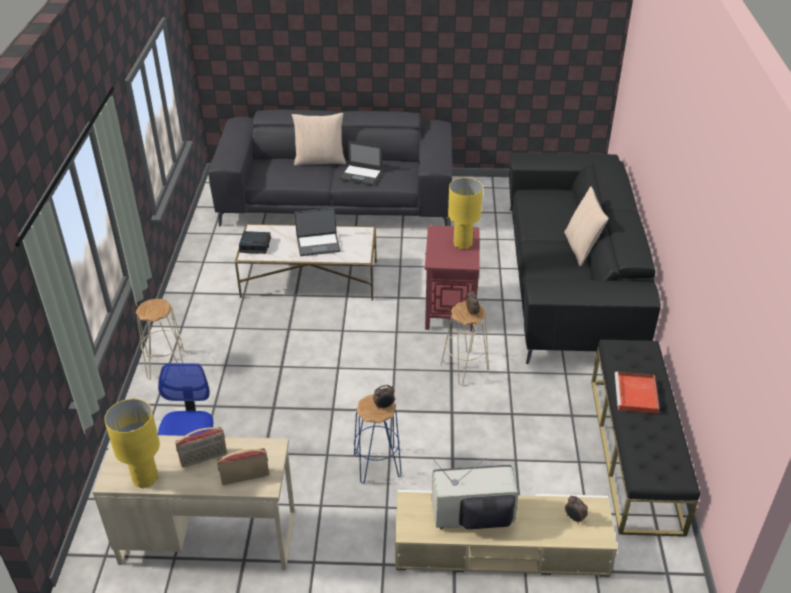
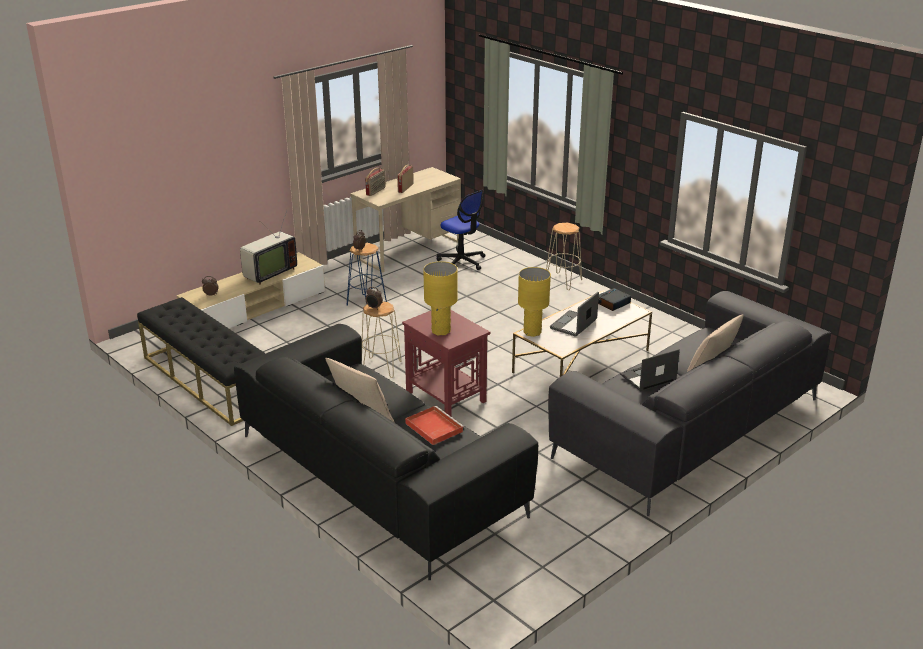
camera: 135 degrees right, 10 degrees down
yellow table lamp [104,399,160,488] -> yellow table lamp moved to [518,267,551,337]
red tray [615,372,659,414] -> red tray moved to [405,406,464,445]

